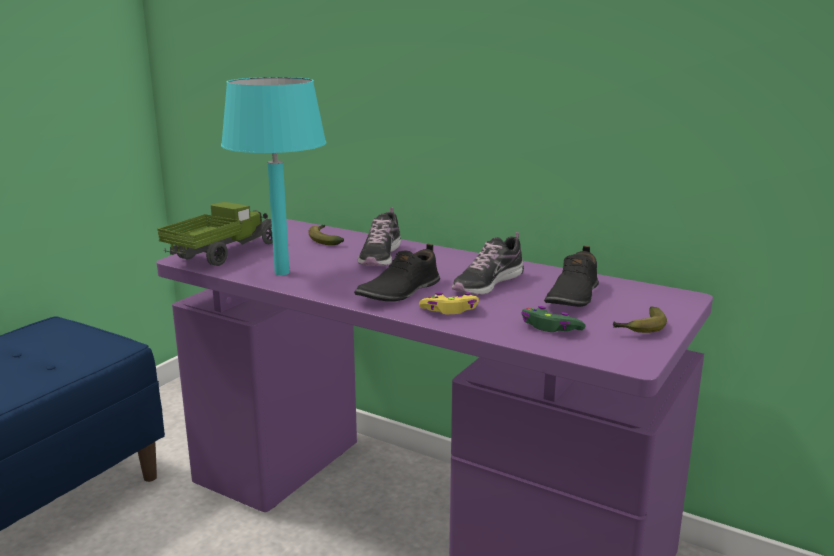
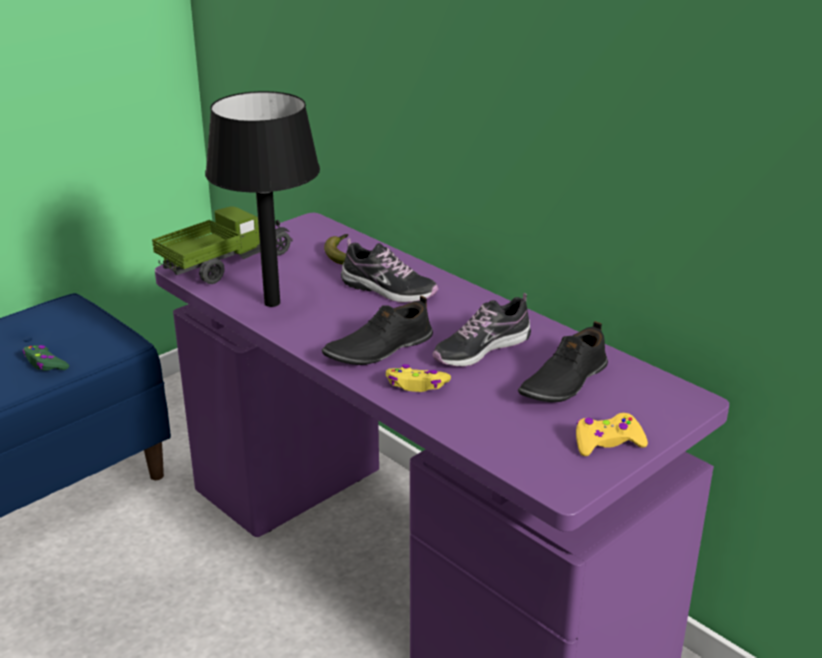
camera: 15 degrees right, 10 degrees up
turquoise table lamp [221,77,326,275] -> black table lamp [205,91,320,307]
shoe [358,207,401,266] -> shoe turned 90 degrees counterclockwise [341,238,438,303]
green game controller [522,306,586,332] -> green game controller moved to [23,345,69,371]
banana [613,306,667,333] -> yellow game controller [576,413,648,456]

